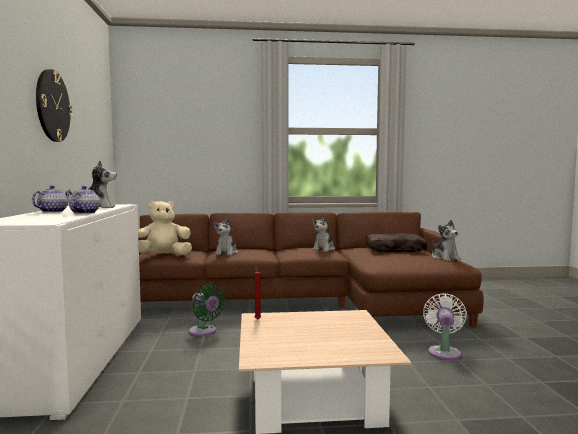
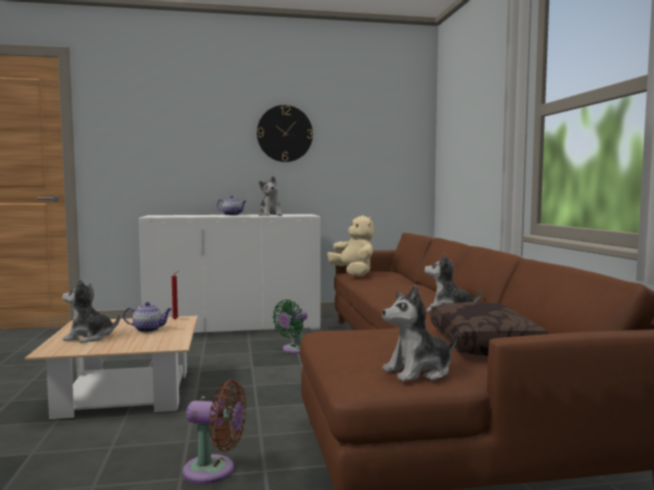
camera: 85 degrees right, 0 degrees up
teapot [69,186,100,214] -> teapot moved to [123,302,172,332]
plush toy [213,217,238,256] -> plush toy moved to [62,279,120,342]
white fan [423,293,467,360] -> brown fan [183,380,247,484]

